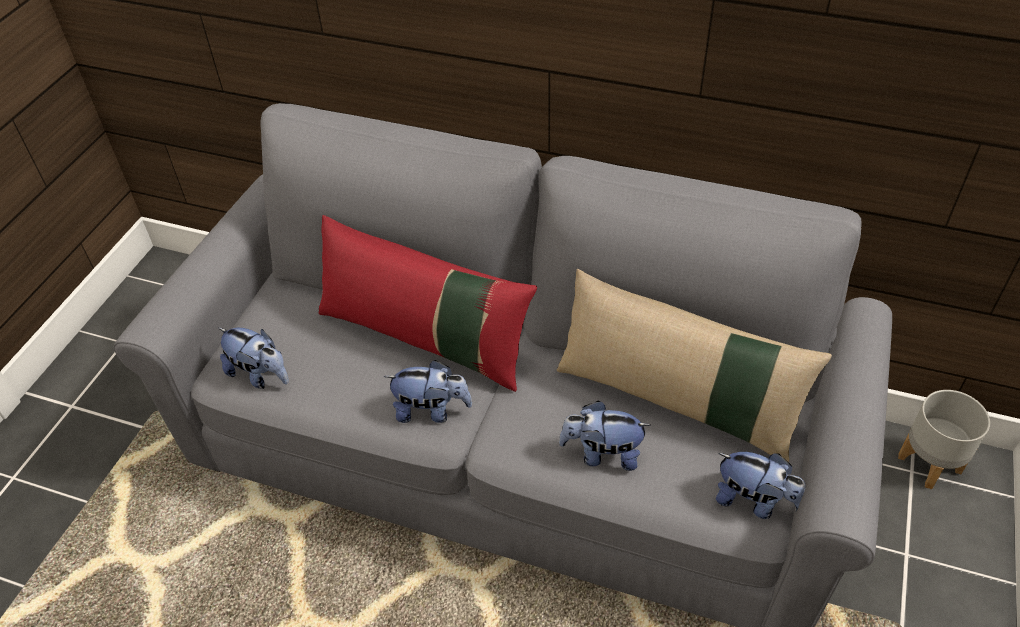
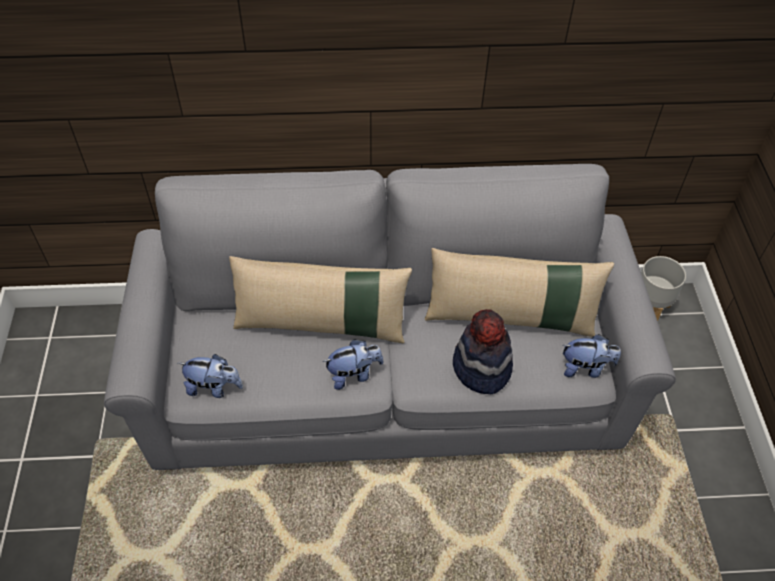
camera: 25 degrees left, 5 degrees up
red pillow [319,215,537,392] -> beige pillow [229,256,412,343]
plush toy [559,401,651,471] -> hat [453,309,513,394]

